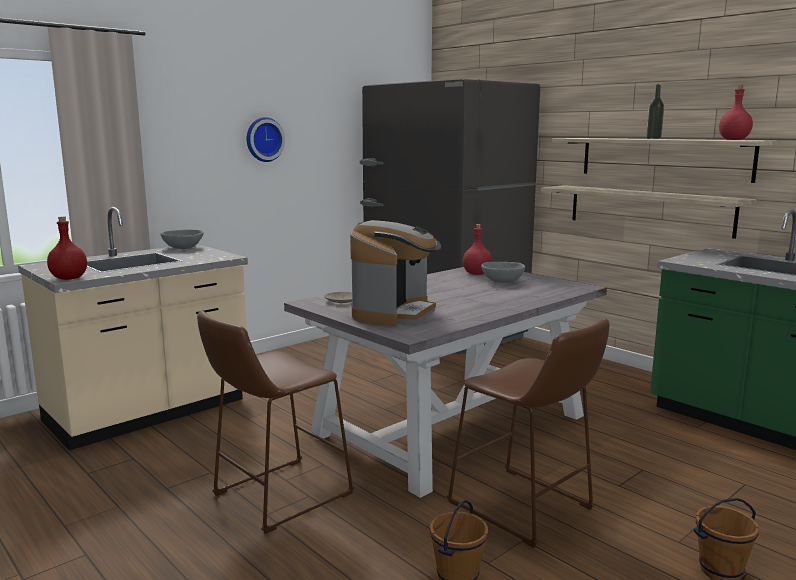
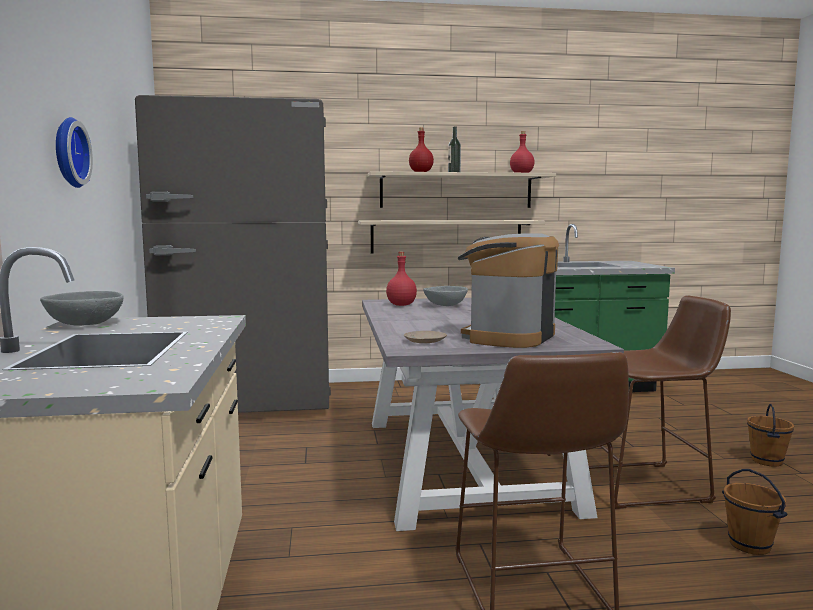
camera: 55 degrees left, 5 degrees down
red bottle [47,216,87,280] -> red bottle moved to [409,128,434,172]
coffee machine [350,220,441,326] -> coffee machine turned 120 degrees counterclockwise [458,233,559,348]

